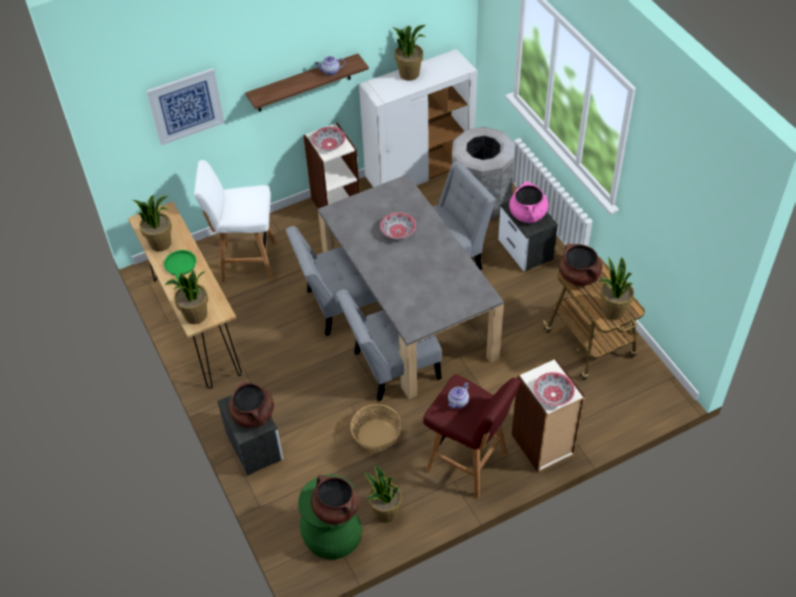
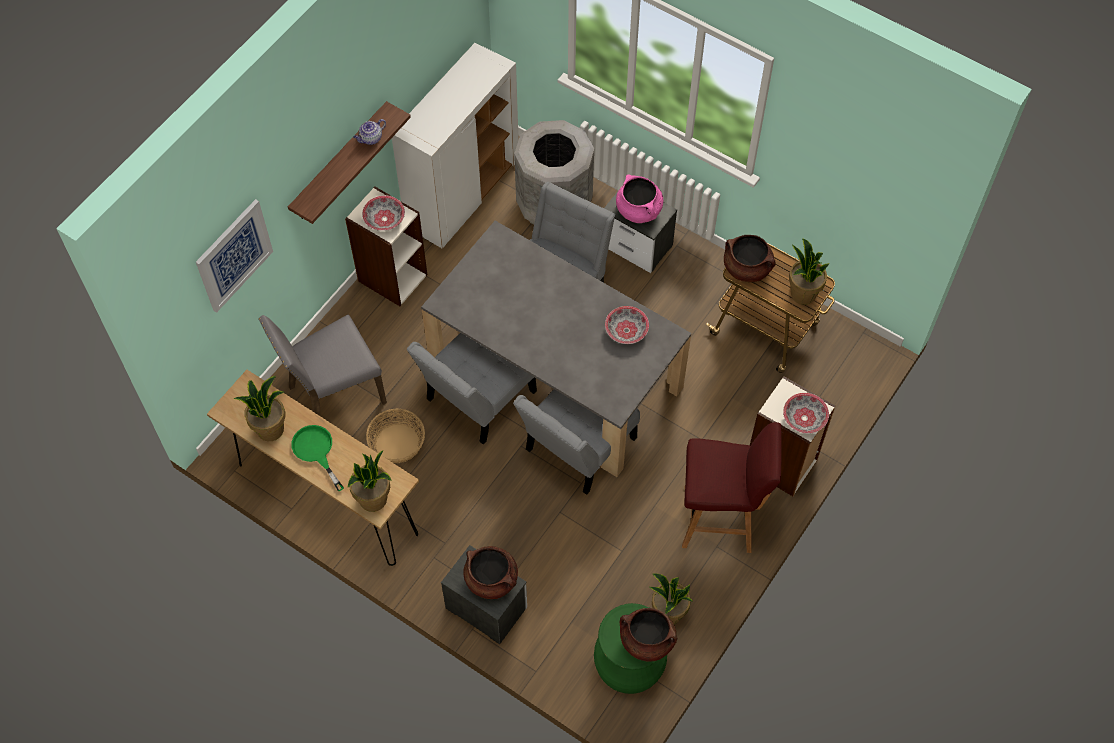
camera: 30 degrees left, 10 degrees up
white stool [194,160,276,282] -> grey chair [258,314,387,416]
basket [350,404,402,452] -> basket moved to [366,408,425,463]
bowl [380,212,416,239] -> bowl moved to [605,306,649,344]
potted plant [392,25,426,81] -> none
teapot [448,383,469,409] -> none

